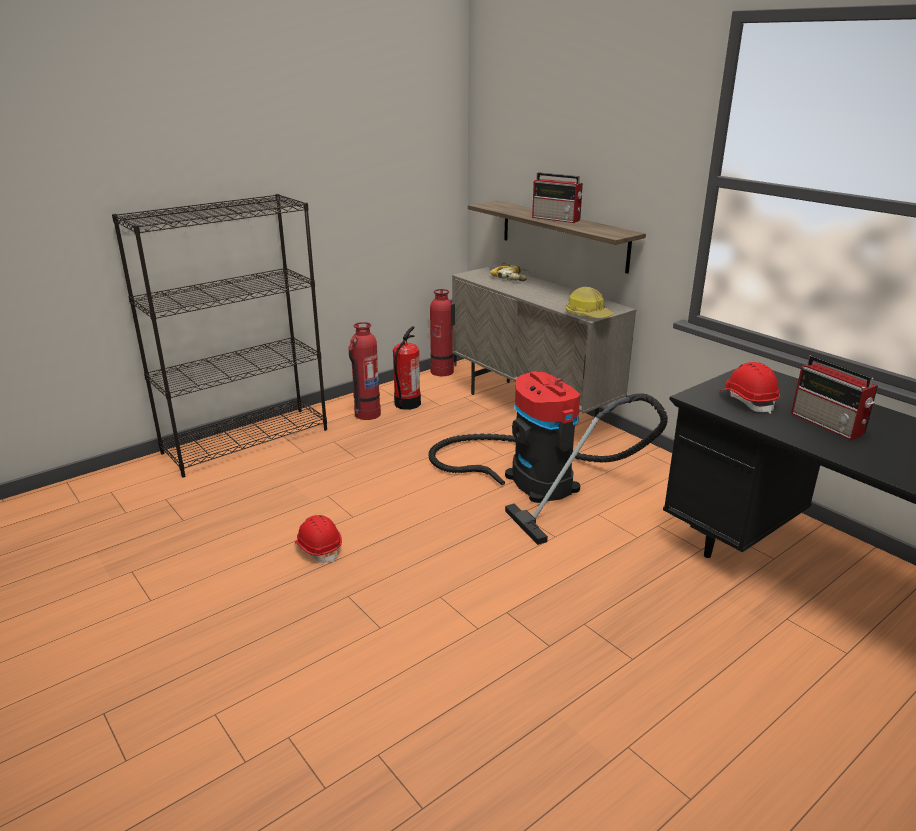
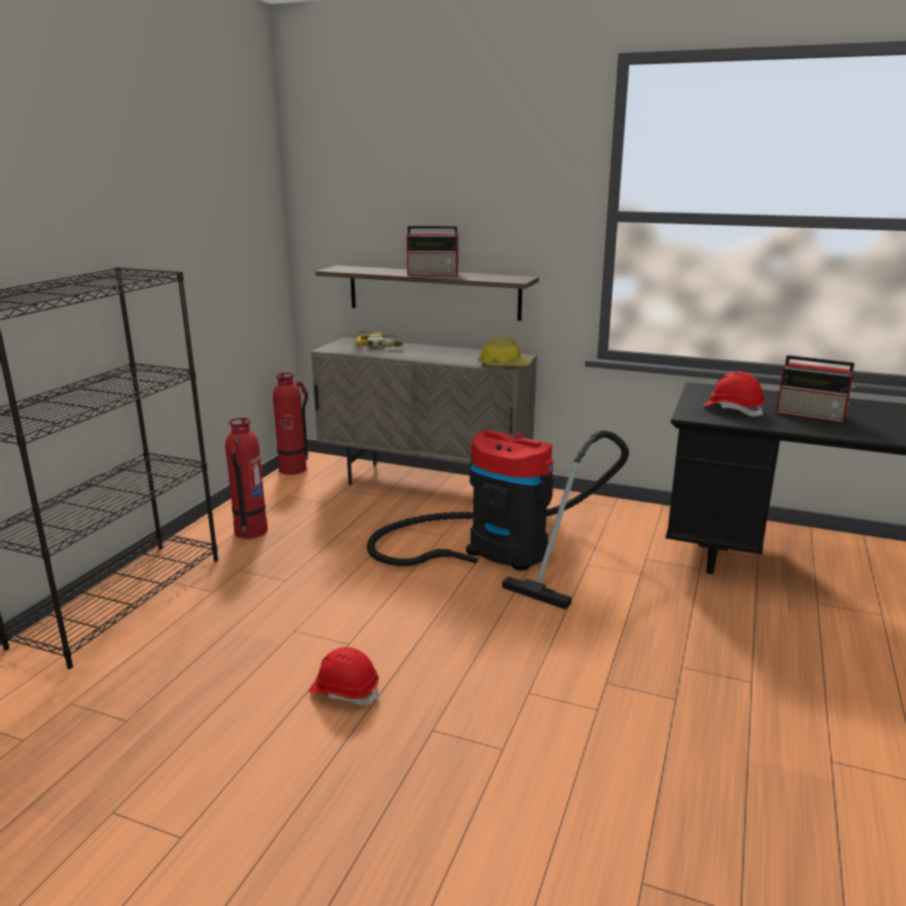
camera: 30 degrees left, 5 degrees down
fire extinguisher [393,326,421,410] -> none

